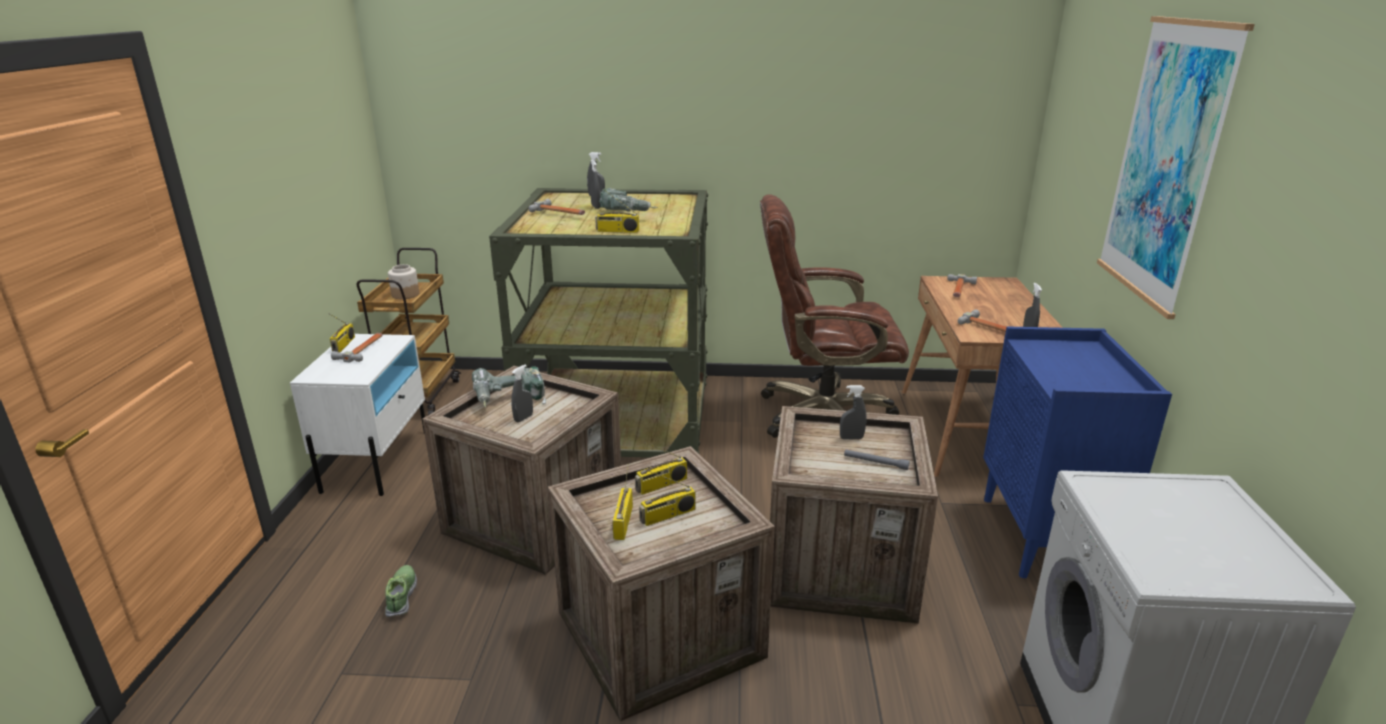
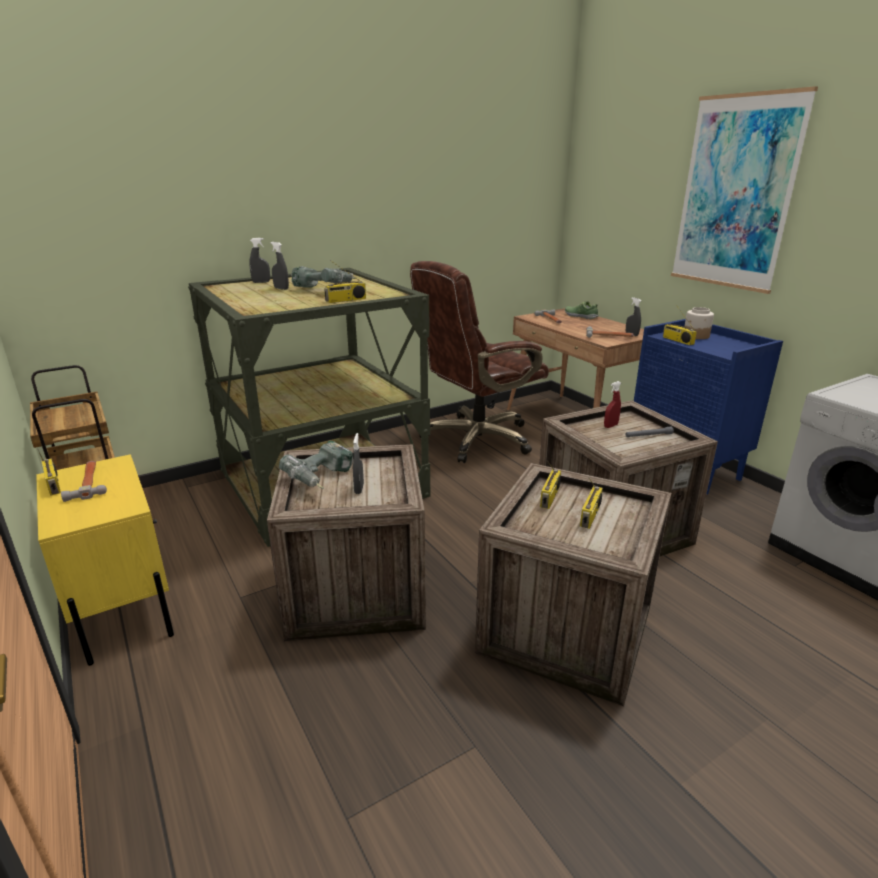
camera: 35 degrees left, 0 degrees up
white nightstand [290,334,425,496] -> yellow nightstand [36,454,174,666]
shoe [385,565,417,617] -> shoe moved to [565,301,599,319]
jar [388,264,419,299] -> jar moved to [684,307,714,339]
hammer [528,199,585,215] -> none
radio [612,464,633,540] -> radio moved to [663,305,697,345]
grey spray bottle [840,385,867,440] -> red spray bottle [604,381,621,428]

